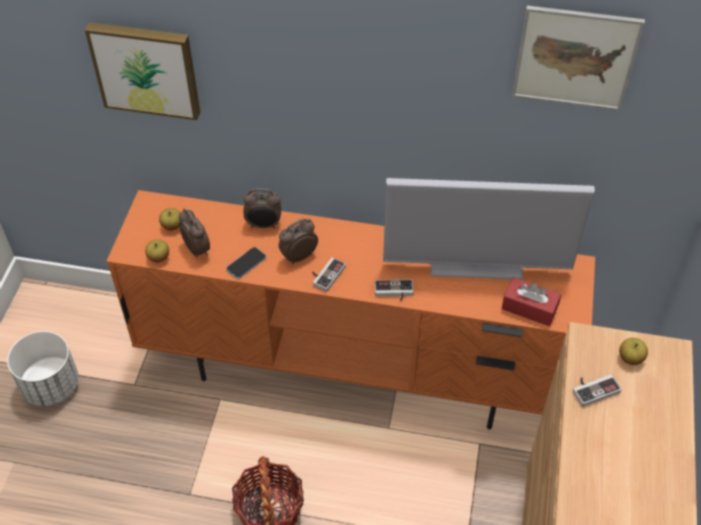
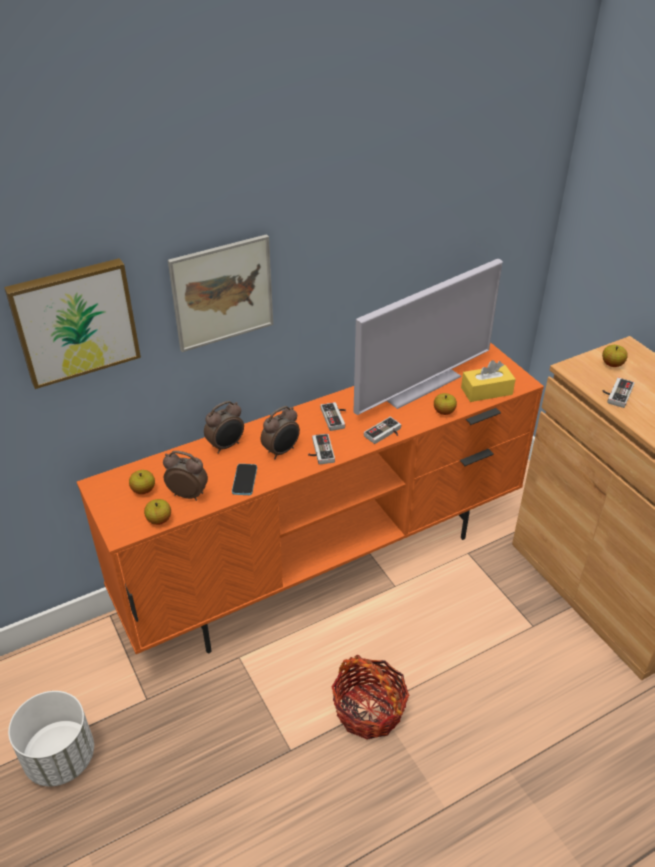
camera: 40 degrees left, 10 degrees down
alarm clock [279,219,318,264] -> alarm clock turned 150 degrees counterclockwise [261,406,300,459]
red tissue box [502,277,561,326] -> yellow tissue box [461,360,516,402]
picture [512,6,645,111] -> picture moved to [168,234,273,352]
none -> game controller [321,402,346,431]
none -> apple [434,393,457,415]

